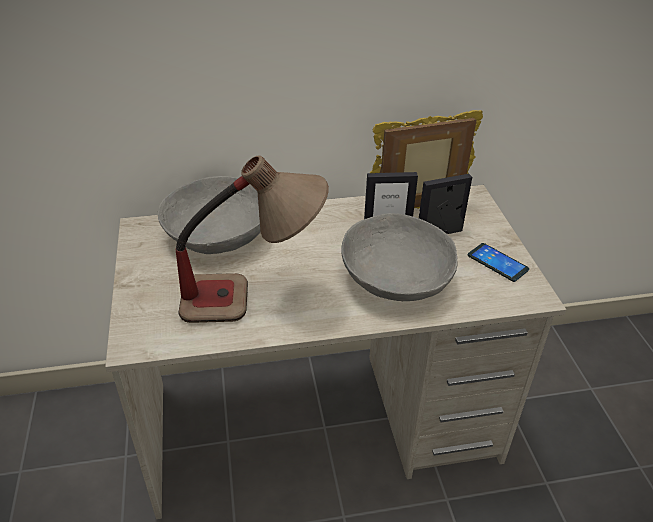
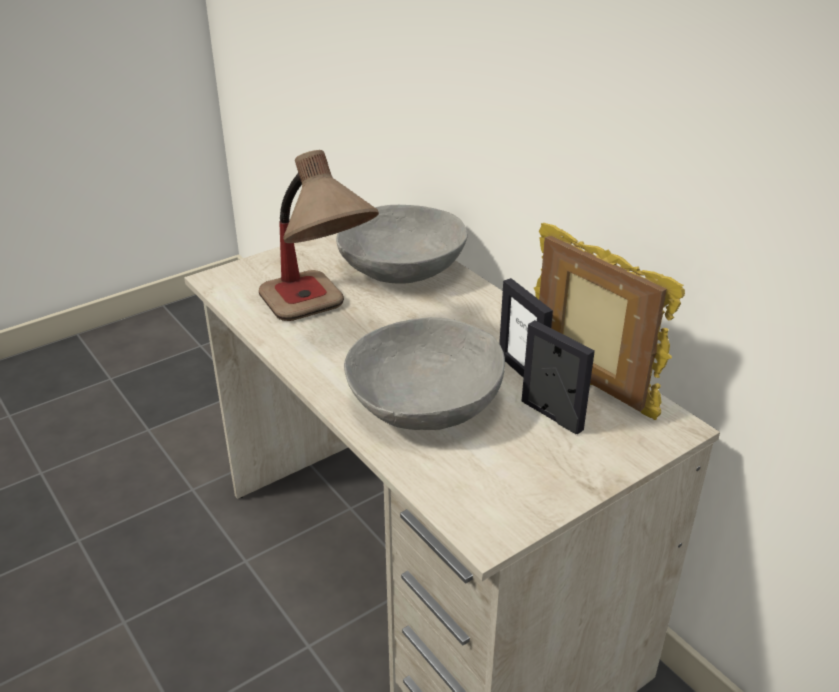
camera: 65 degrees right, 5 degrees down
phone [468,243,529,282] -> none

